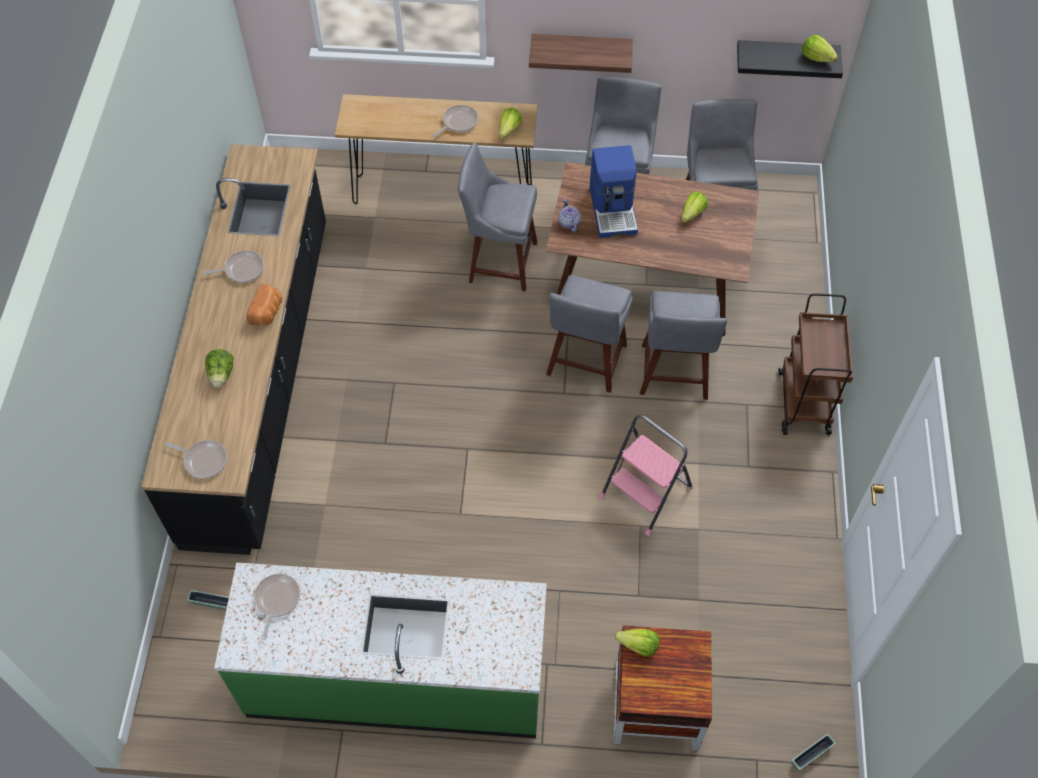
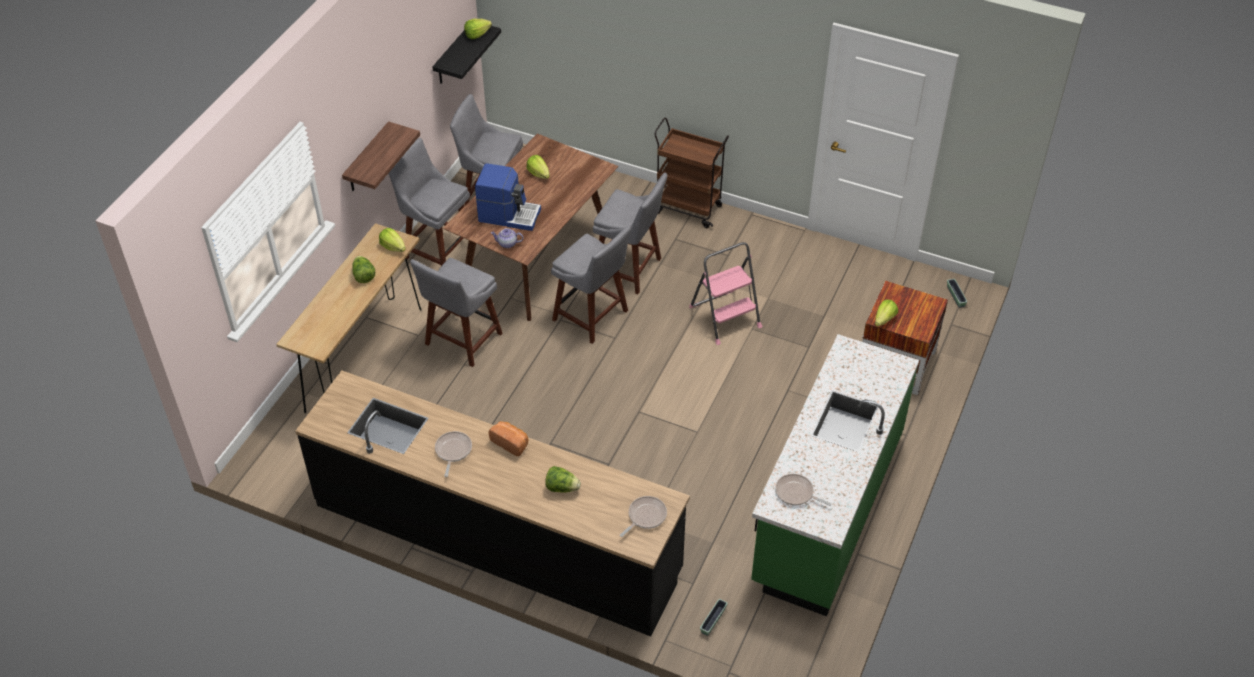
camera: 70 degrees left, 10 degrees down
frying pan [432,105,478,137] -> lettuce [352,256,375,283]

